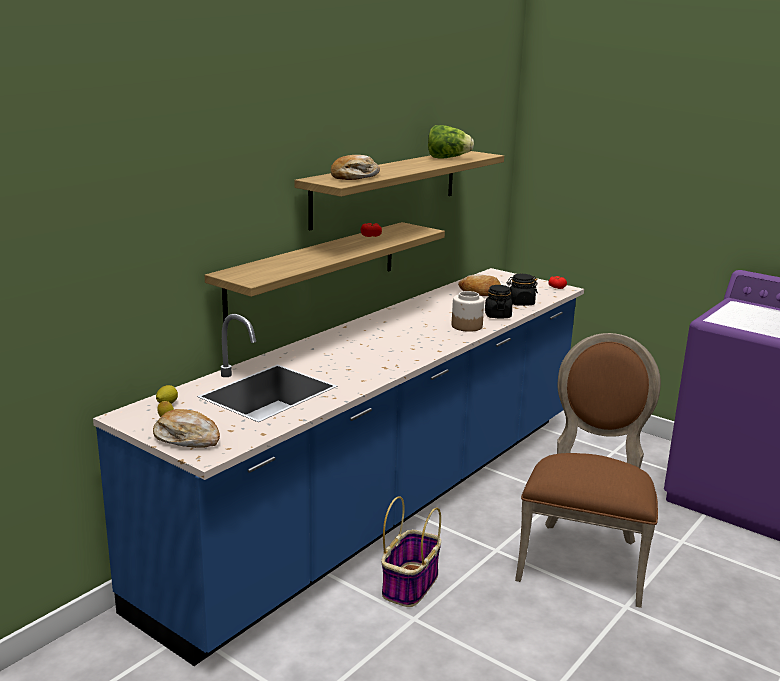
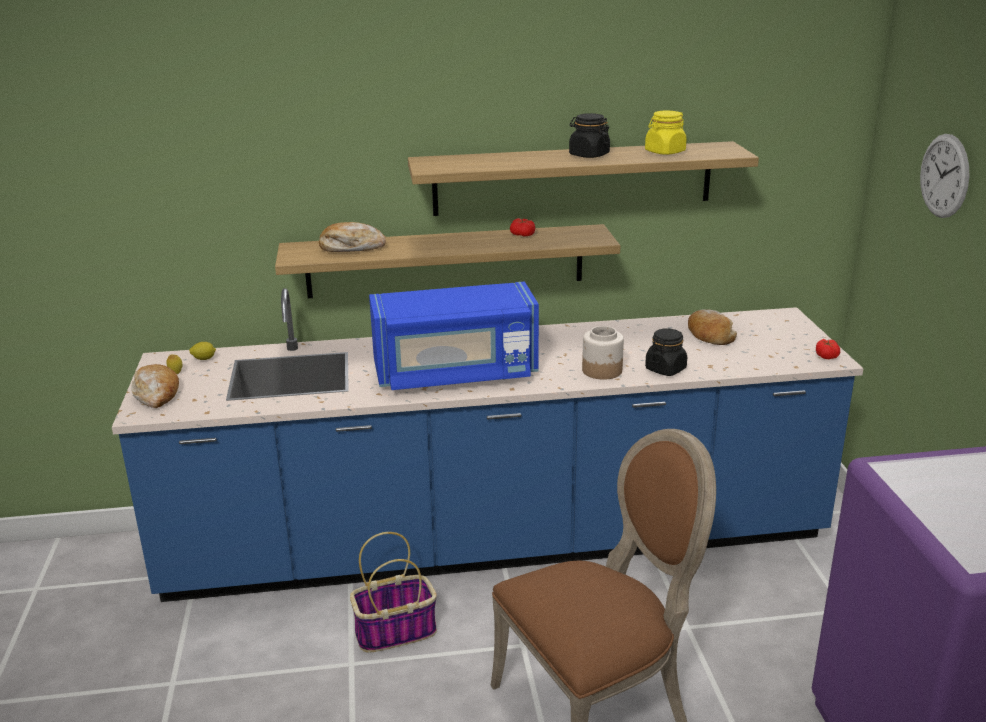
camera: 45 degrees right, 5 degrees up
bread [331,155,380,180] -> bread moved to [319,222,386,252]
lettuce [428,125,474,159] -> yellow jar [645,110,687,155]
black jar [507,274,538,306] -> black jar moved to [569,113,610,158]
none -> blue microwave [369,282,539,390]
none -> wall clock [920,134,969,218]

